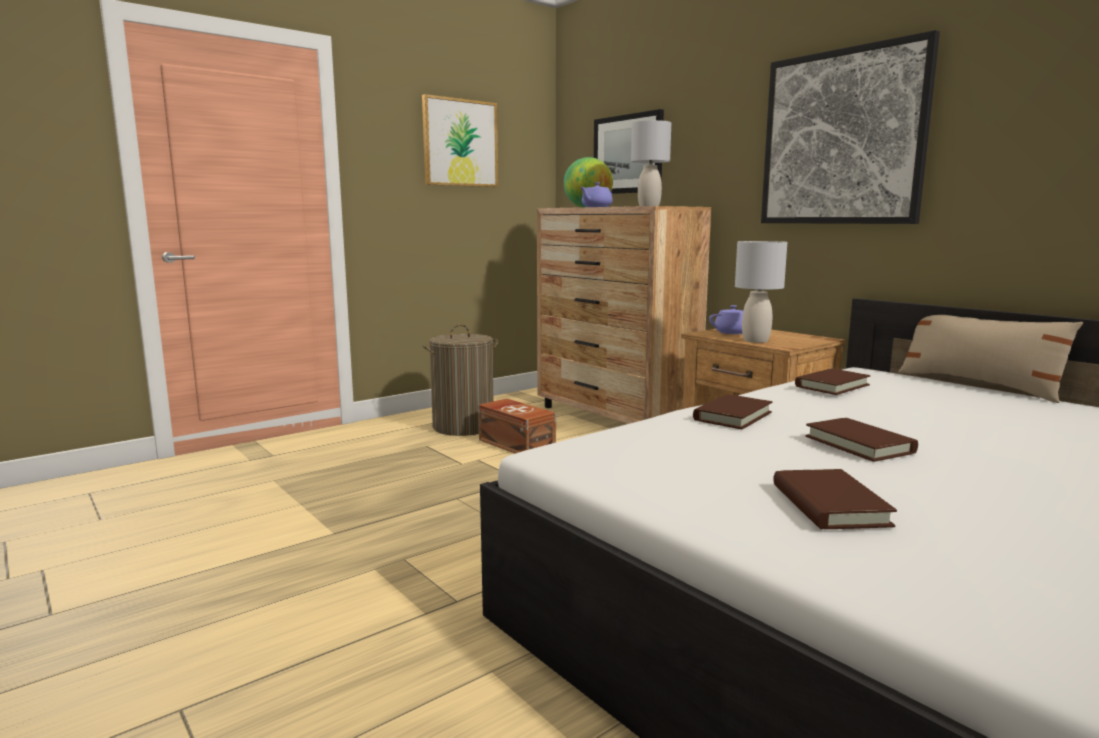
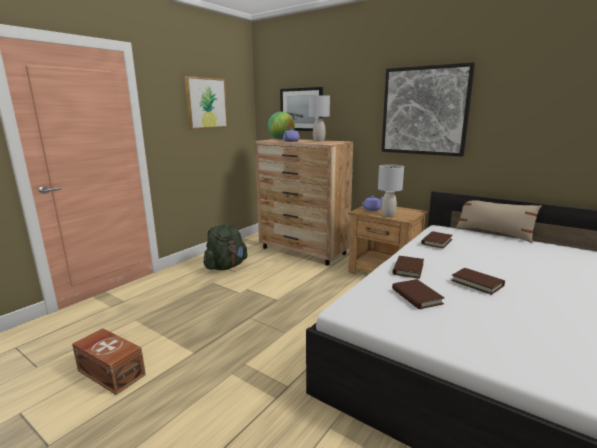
camera: 15 degrees left, 5 degrees up
laundry basket [423,324,498,436] -> green backpack [204,224,247,270]
brown storage box [478,399,556,453] -> brown storage box moved to [72,328,146,395]
brown book [773,469,897,529] -> brown book moved to [392,279,444,309]

